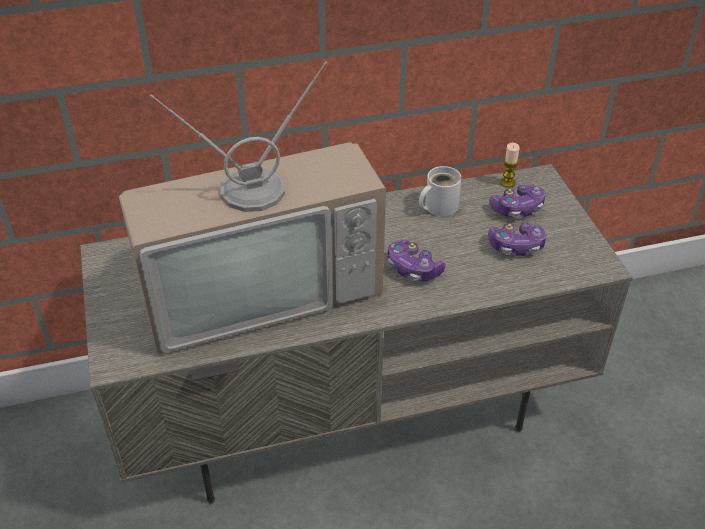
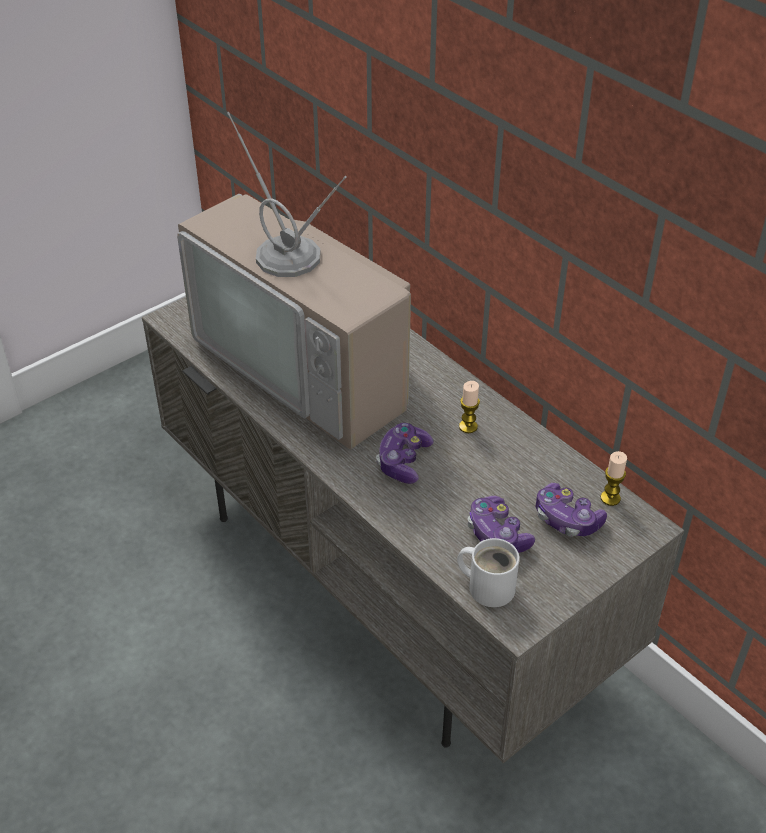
camera: 65 degrees right, 0 degrees up
white mug [419,166,462,216] -> white mug moved to [457,538,519,607]
none -> candle [459,381,480,433]

